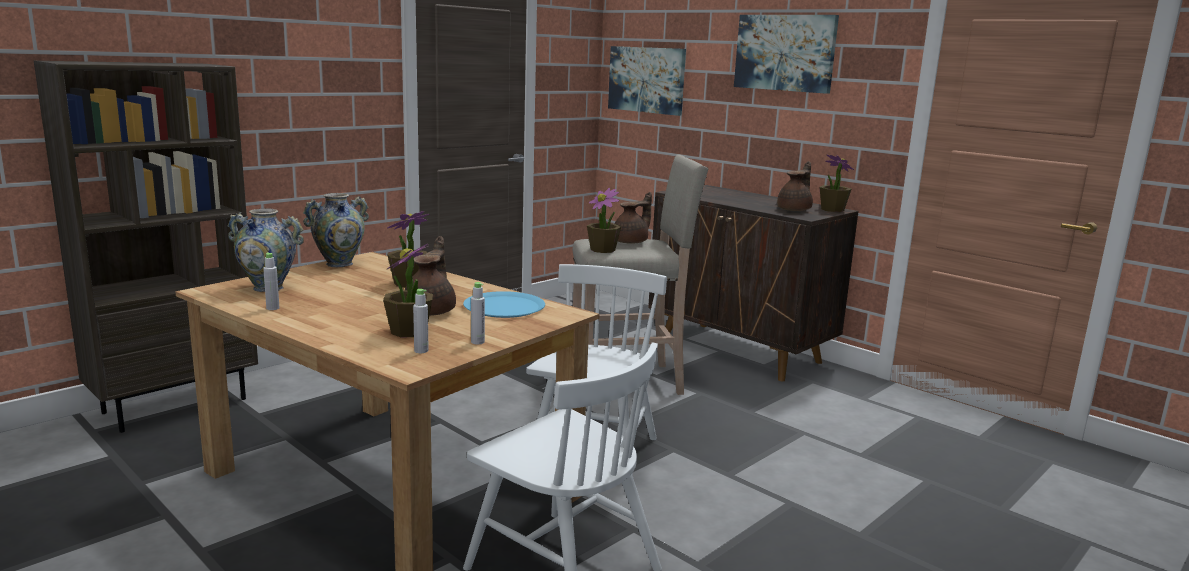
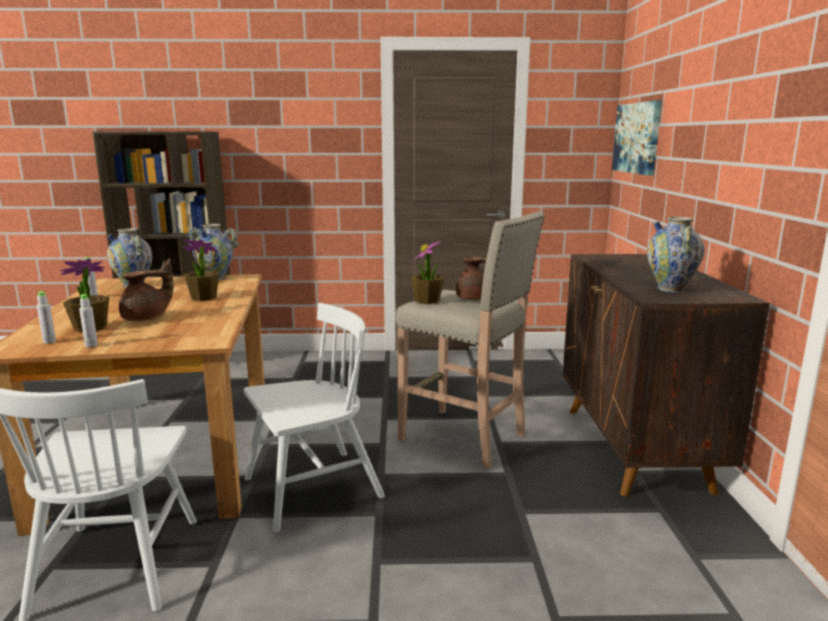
camera: 45 degrees right, 0 degrees up
blue plate [463,291,545,318] -> none
picture [734,15,839,94] -> none
brown teapot [777,161,813,211] -> vase [647,217,704,293]
potted plant [819,155,854,212] -> none

